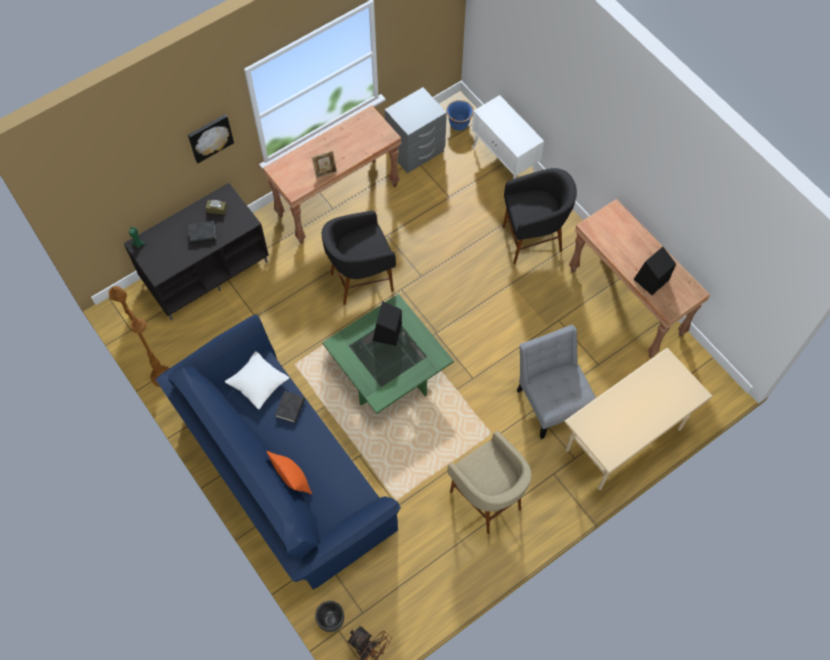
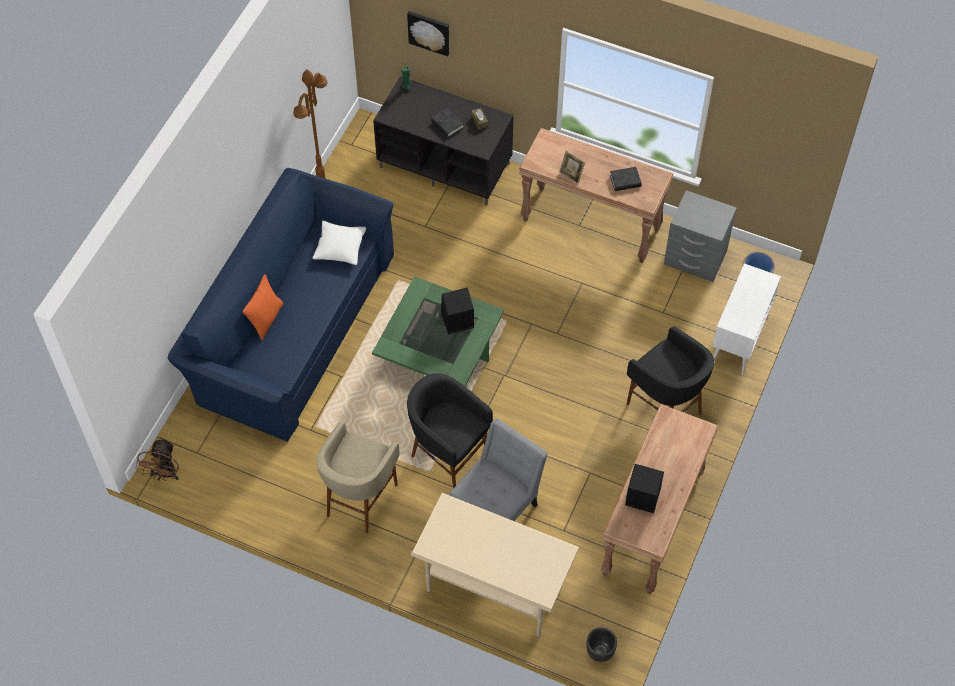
camera: 60 degrees right, 5 degrees down
picture [188,114,234,163] -> picture moved to [407,11,449,56]
black book [275,391,305,423] -> black book moved to [610,167,642,191]
black planter [315,601,344,632] -> black planter moved to [587,627,617,662]
black stool [322,211,396,305] -> black stool moved to [407,373,493,488]

